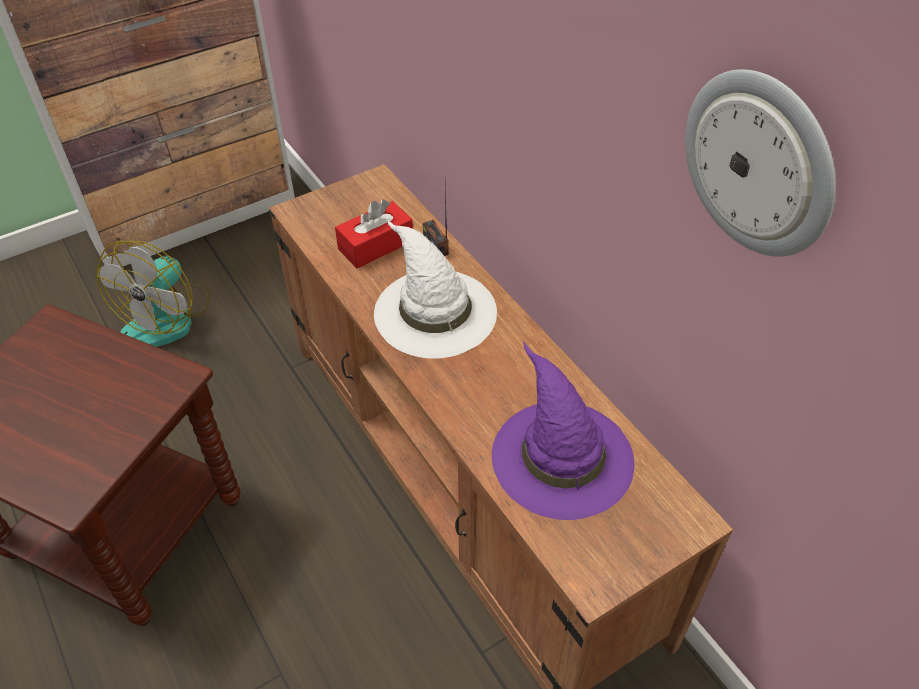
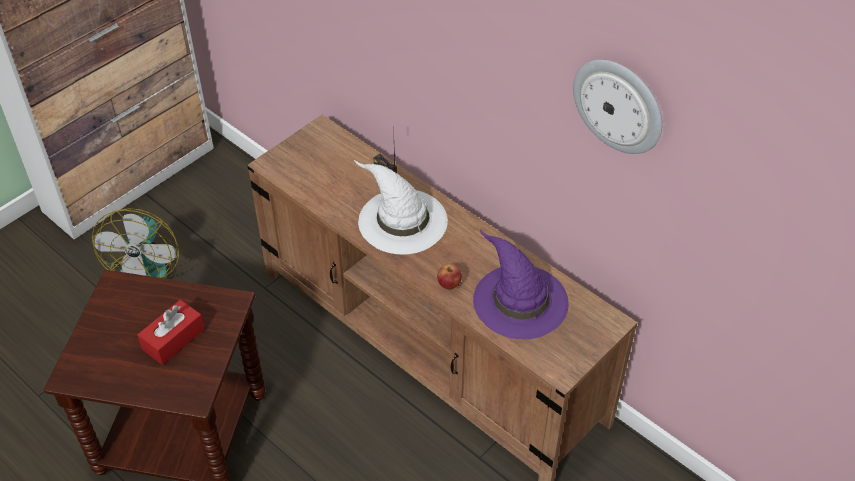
camera: 15 degrees left, 0 degrees up
red tissue box [335,199,413,268] -> red tissue box moved to [137,300,205,365]
none -> apple [437,263,462,290]

